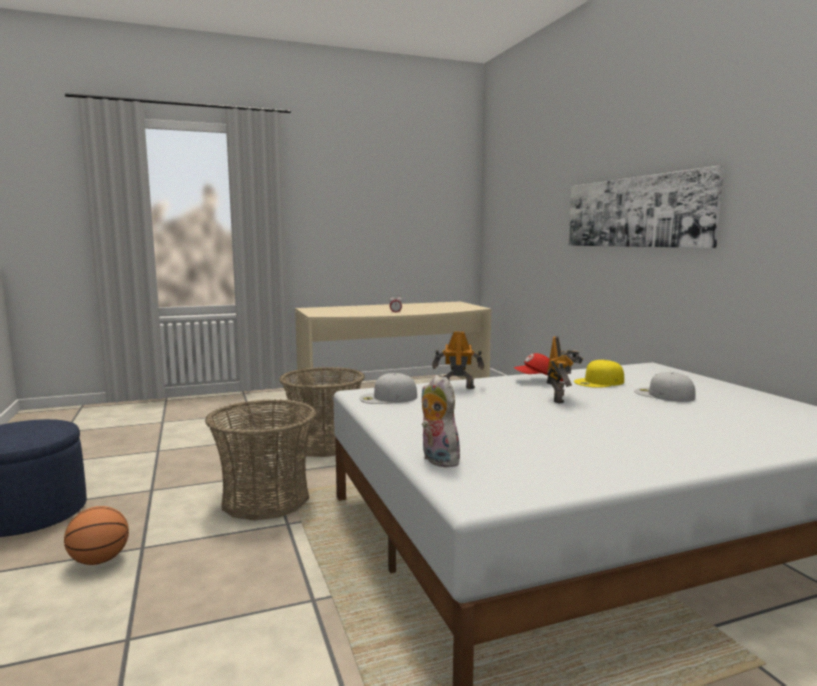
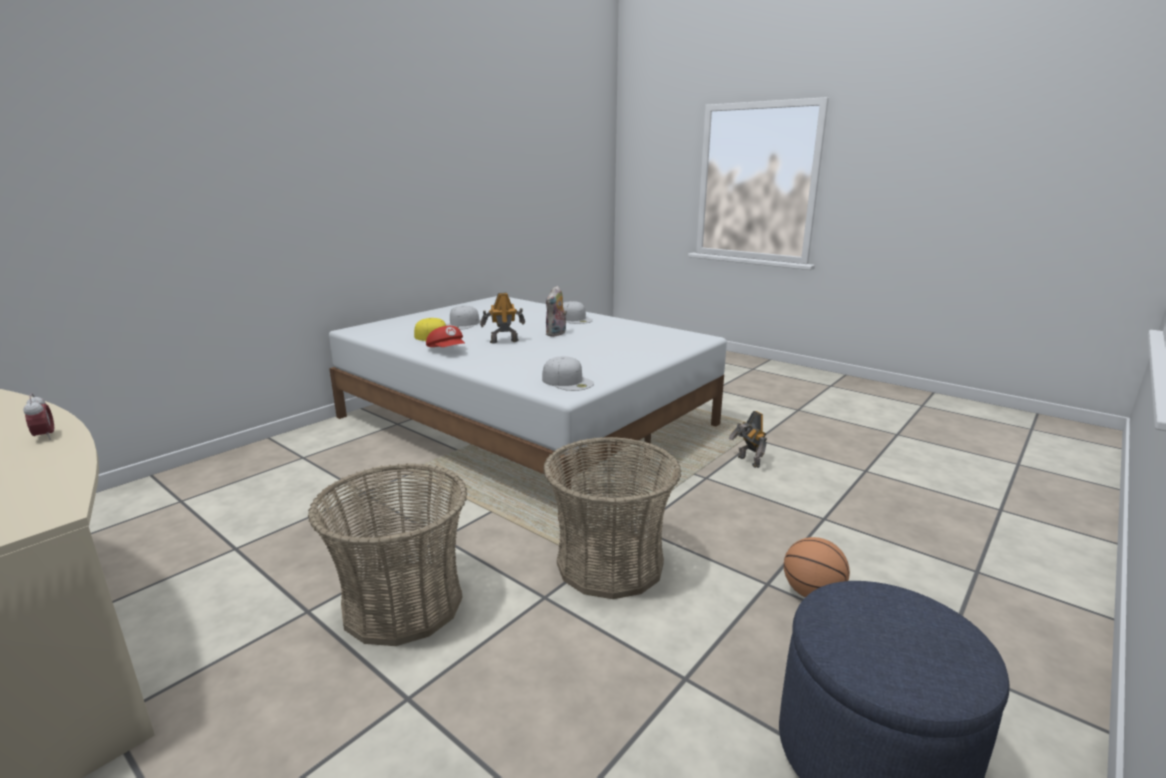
camera: 120 degrees left, 10 degrees up
plush toy [422,375,460,467] -> plush toy moved to [546,285,567,337]
toy robot [432,331,484,389] -> toy robot moved to [729,411,767,468]
picture [569,165,724,248] -> none
none -> white cap [563,301,593,324]

